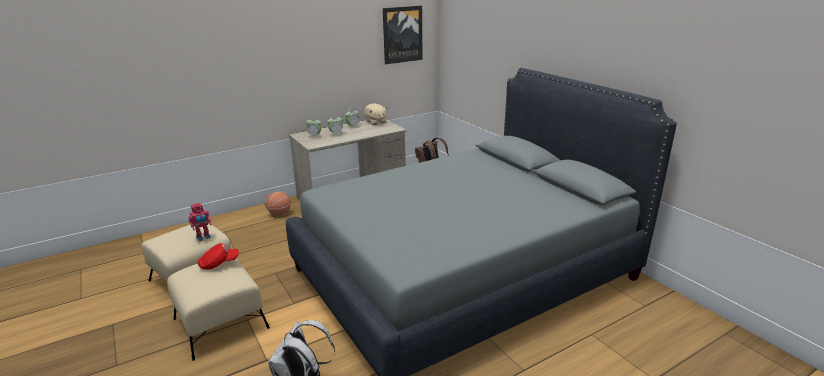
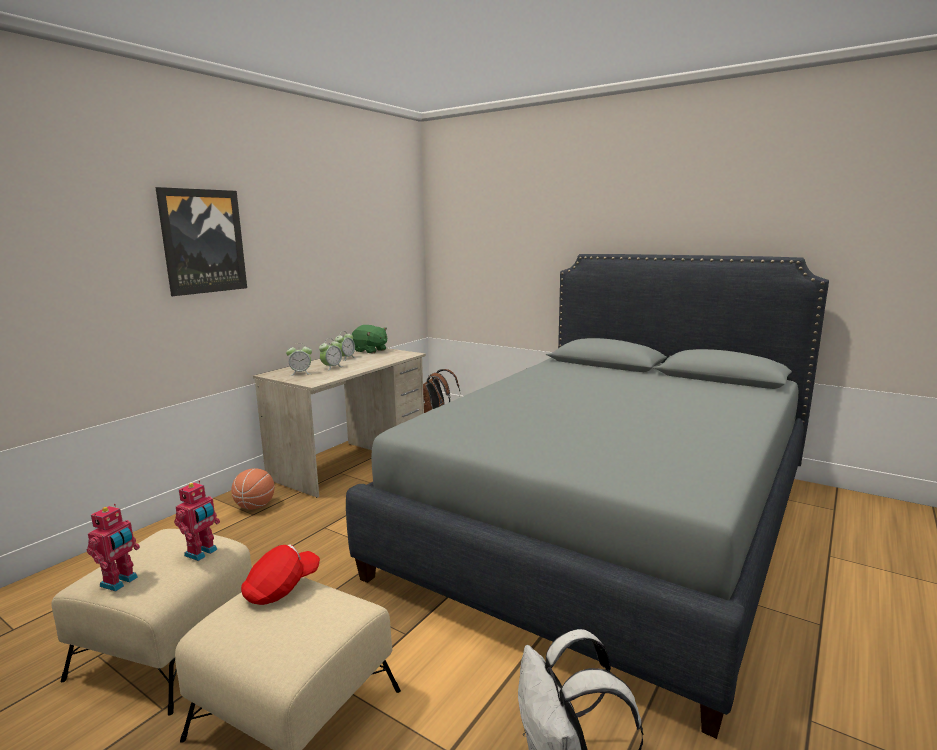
camera: 25 degrees left, 10 degrees down
beige plush toy [364,103,388,125] -> green plush toy [352,325,387,354]
picture [383,6,423,64] -> picture moved to [155,187,247,296]
none -> toy robot [87,504,140,591]

